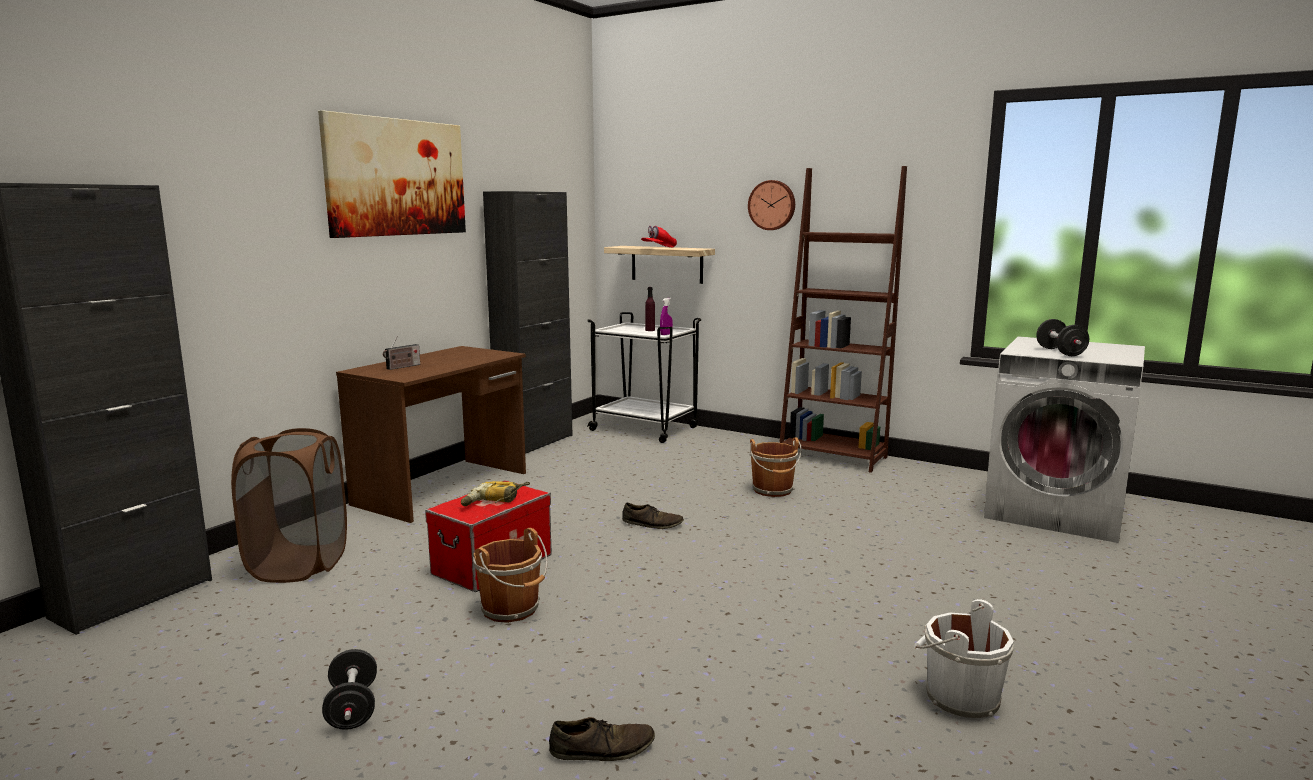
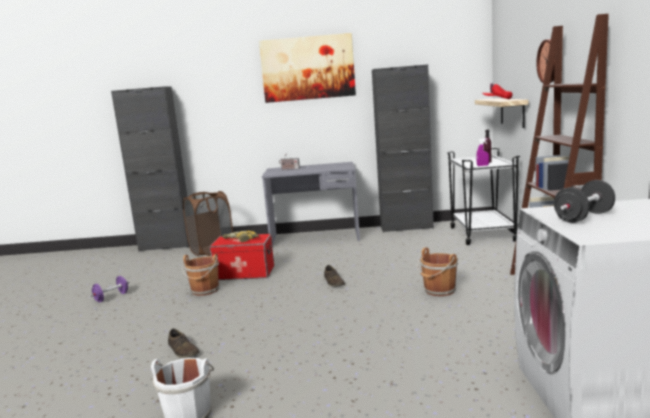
camera: 60 degrees right, 0 degrees up
black dumbbell [322,649,377,730] -> purple dumbbell [90,276,129,303]
brown desk [336,346,526,523] -> grey desk [262,162,360,247]
brown shoe [549,717,655,761] -> brown shoe moved to [168,329,199,358]

